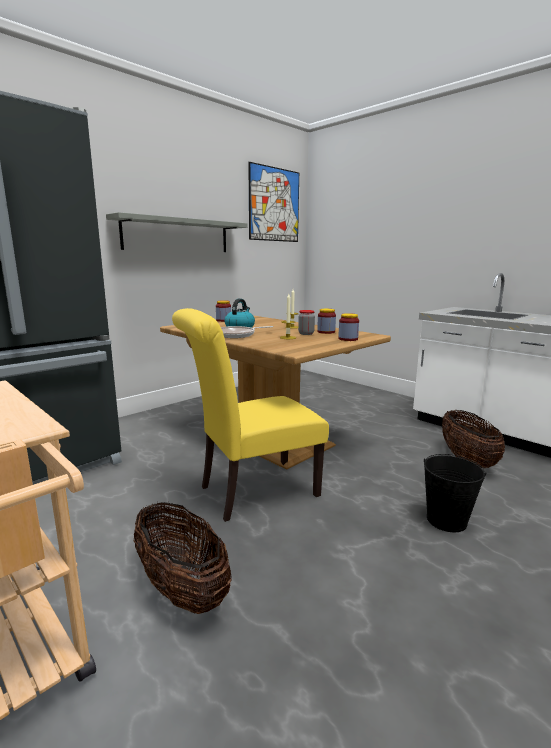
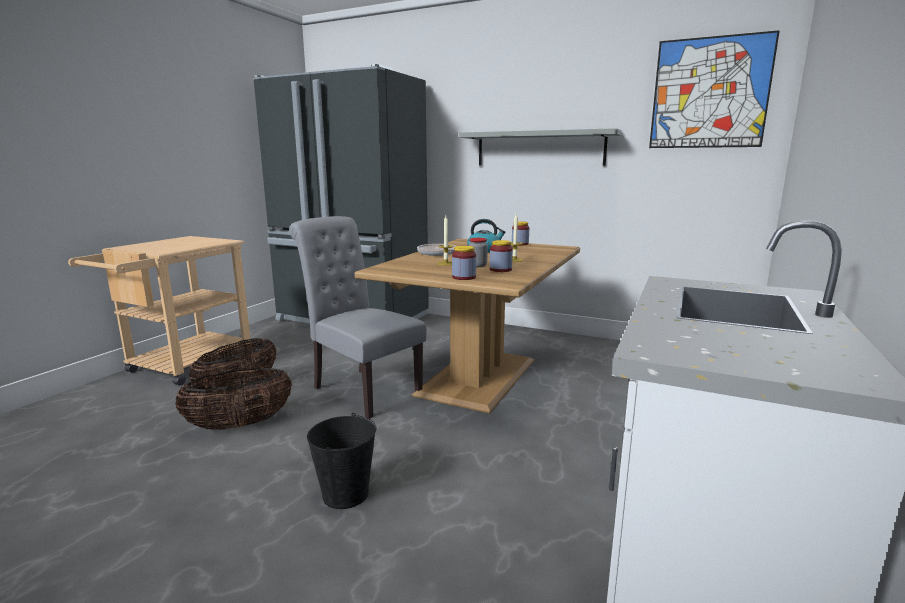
camera: 70 degrees right, 0 degrees up
yellow chair [172,308,329,522] -> grey chair [289,216,427,419]
basket [442,410,505,468] -> basket moved to [175,368,292,430]

